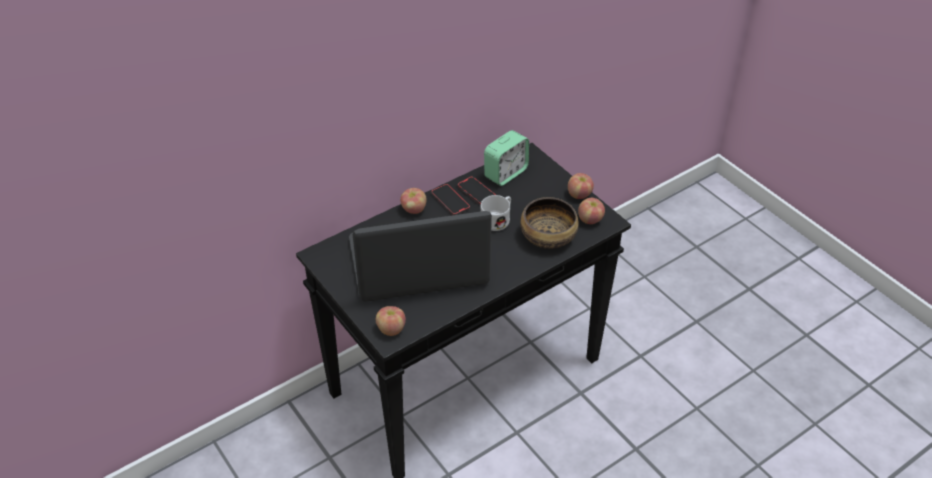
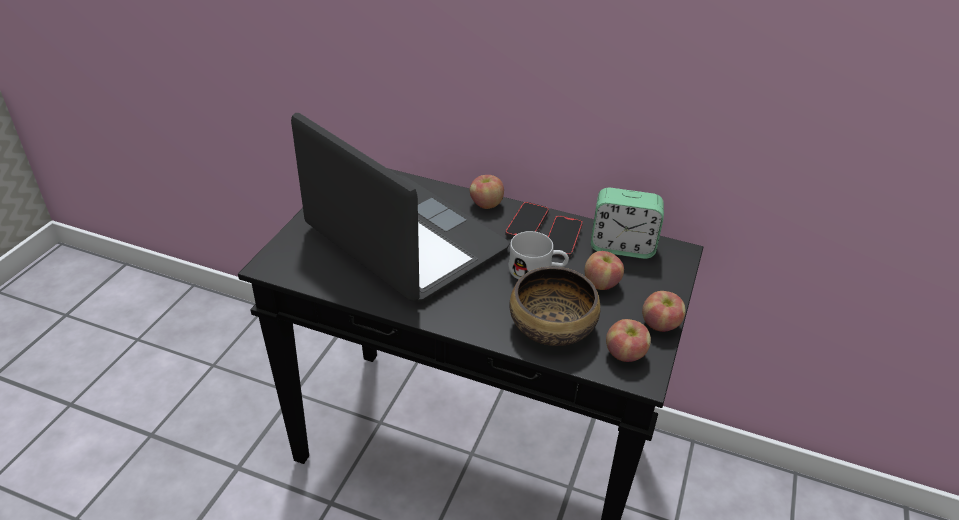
camera: 55 degrees right, 5 degrees down
apple [376,306,406,336] -> apple moved to [585,251,624,290]

